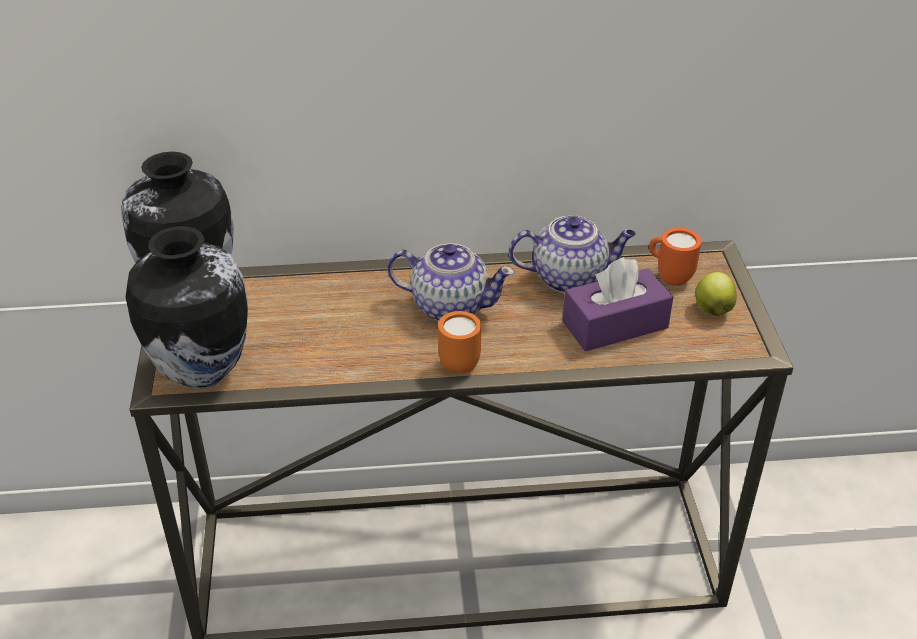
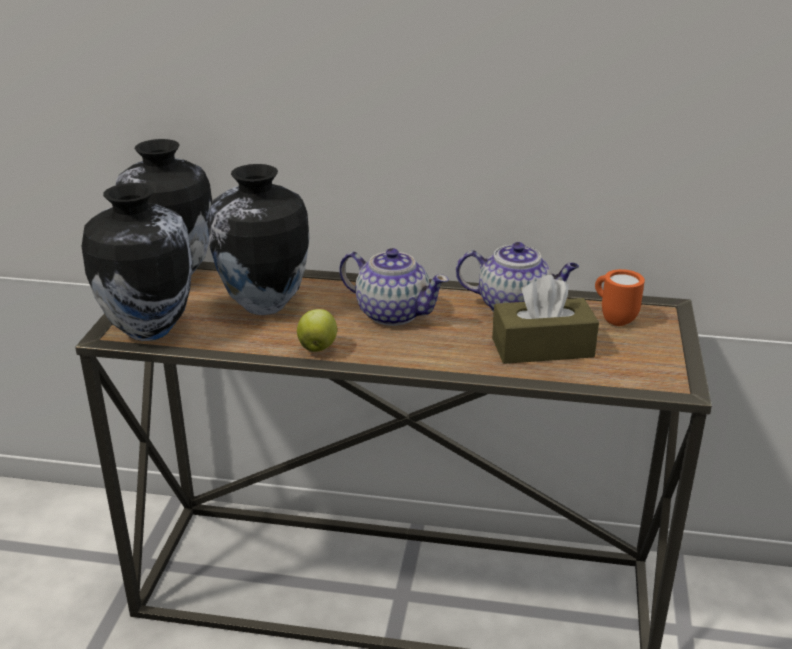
camera: 15 degrees right, 10 degrees down
orange mug [438,311,481,373] -> none
purple tissue box [562,257,673,352] -> brown tissue box [492,275,599,364]
apple [695,272,737,316] -> apple moved to [297,309,337,352]
none -> vase [208,164,309,315]

